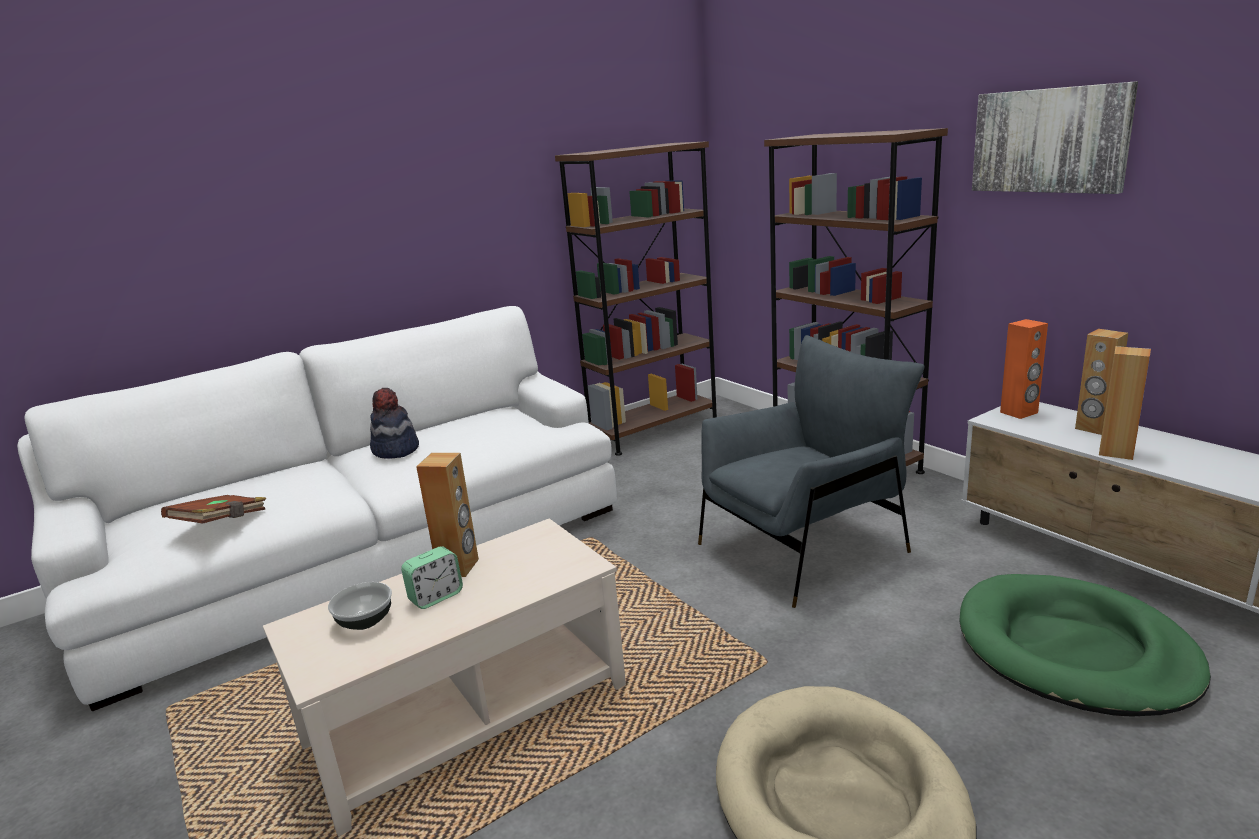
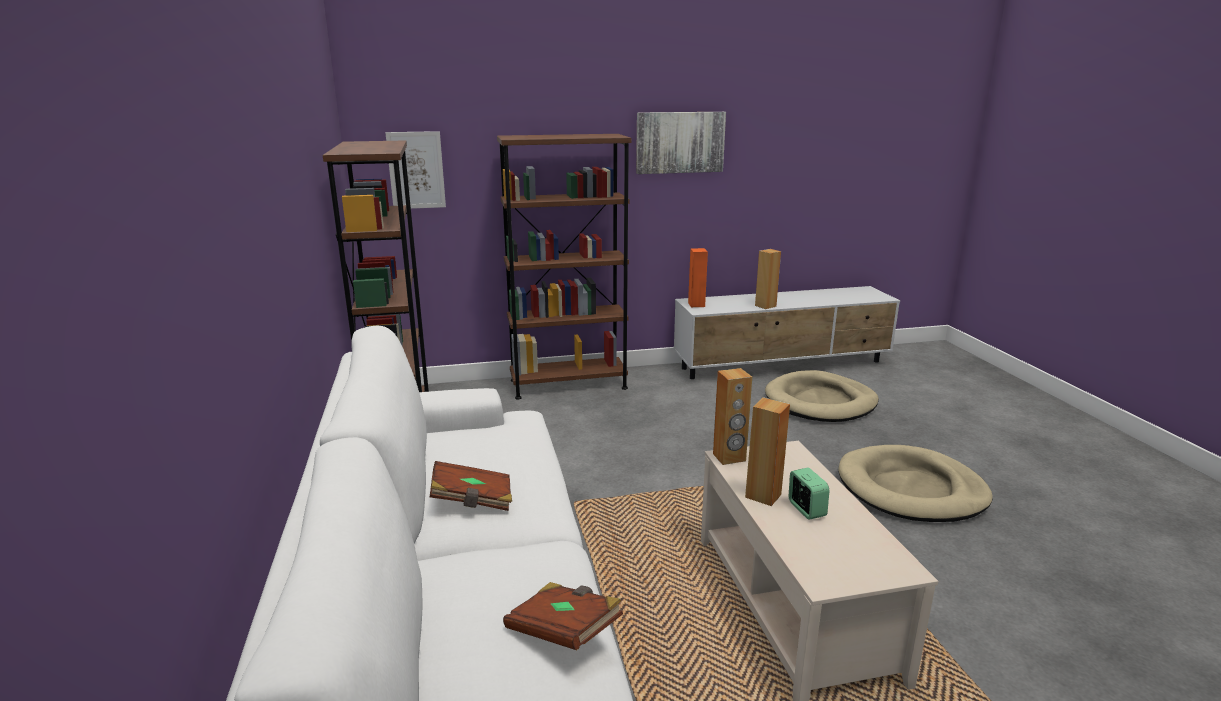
camera: 70 degrees left, 0 degrees up
bowl [328,582,392,630] -> none
hat [370,388,419,459] -> brown book [430,461,512,511]
grey armchair [698,335,925,608] -> none
green dog bed [960,574,1211,716] -> beige dog bed [765,370,879,422]
brown speaker [1075,329,1128,435] -> brown speaker moved to [713,368,752,465]
none -> picture [385,131,446,209]

